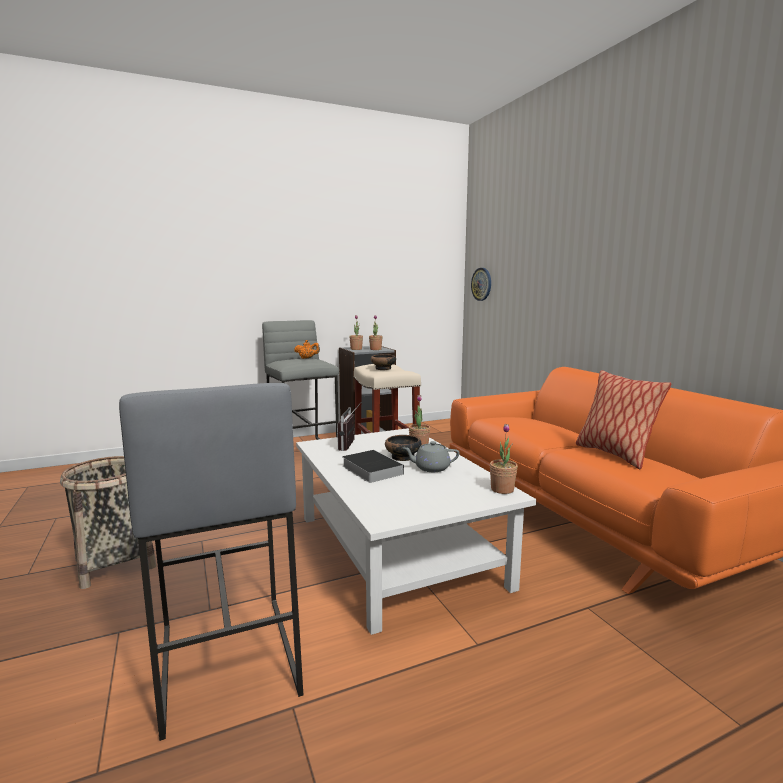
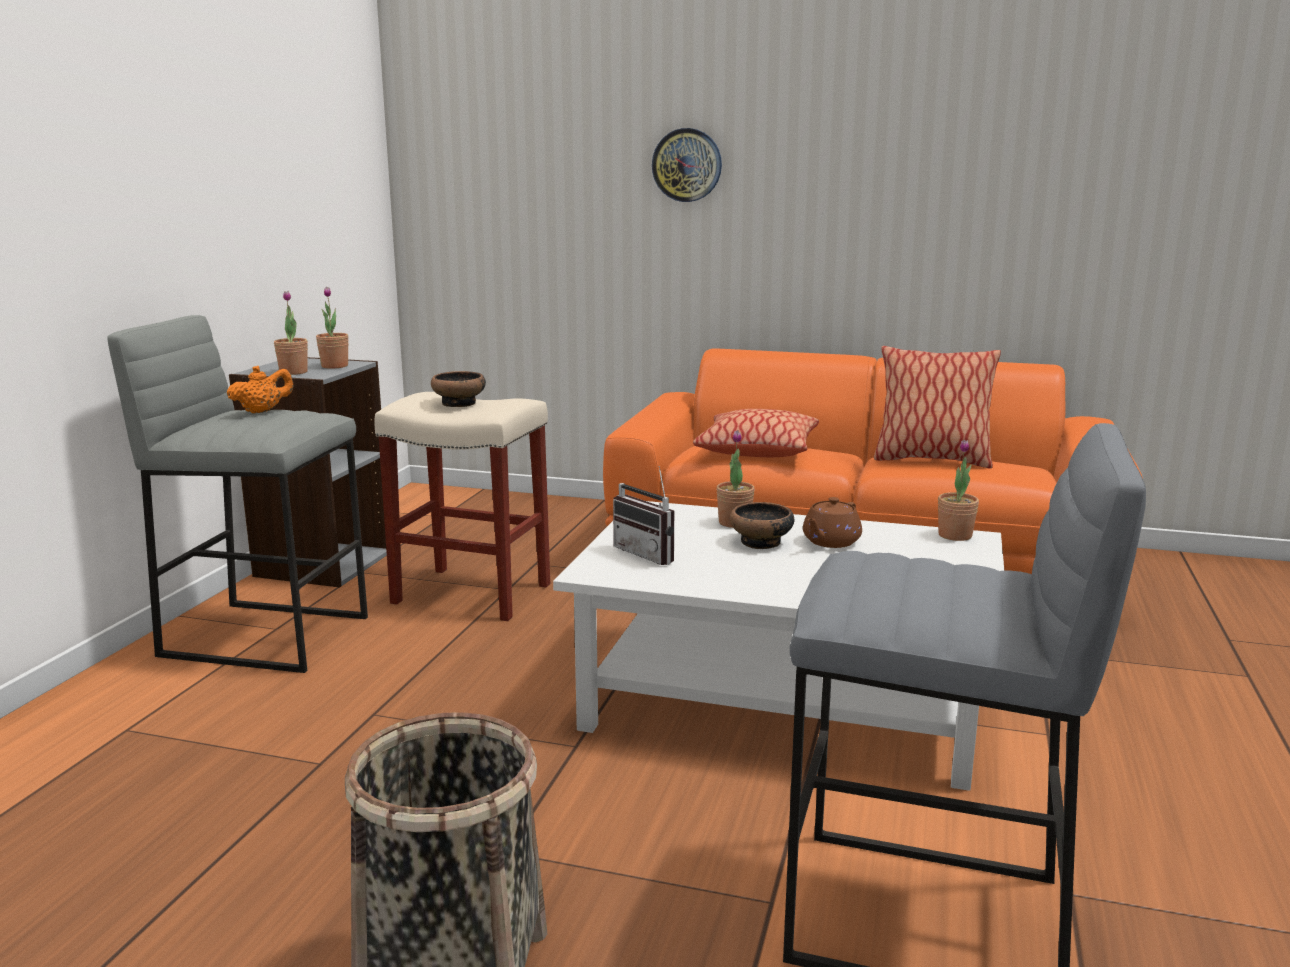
camera: 50 degrees left, 5 degrees up
book [342,450,404,483] -> none
grey teapot [403,441,459,472] -> brown teapot [803,497,862,548]
wall clock [471,268,491,301] -> wall clock moved to [652,128,722,202]
none -> pillow [693,409,819,457]

